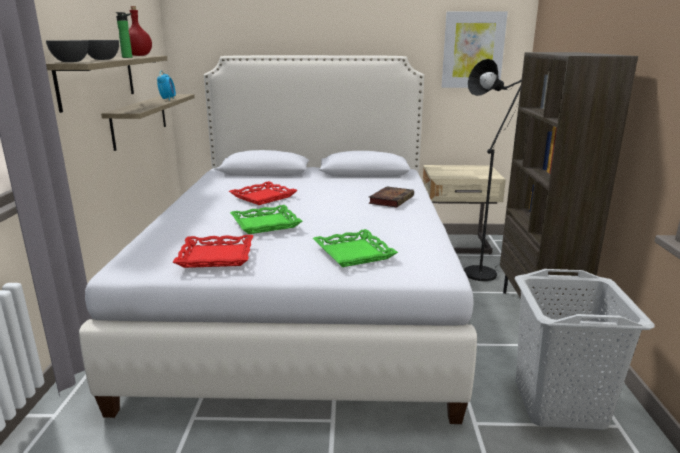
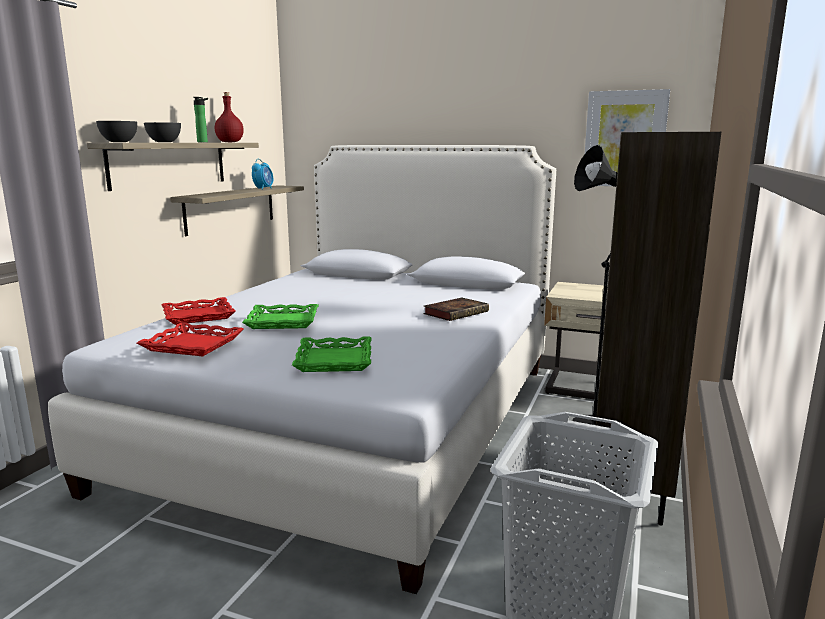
camera: 20 degrees right, 5 degrees down
red tray [229,181,298,205] -> red tray moved to [161,297,236,325]

